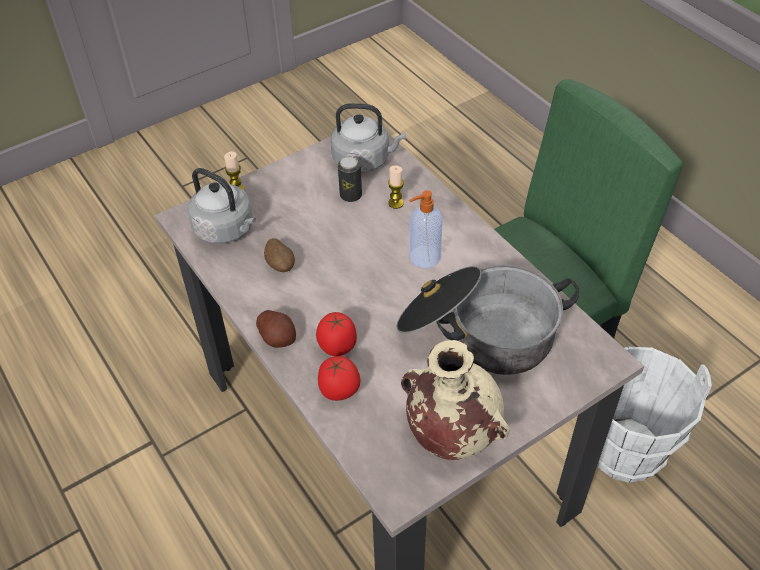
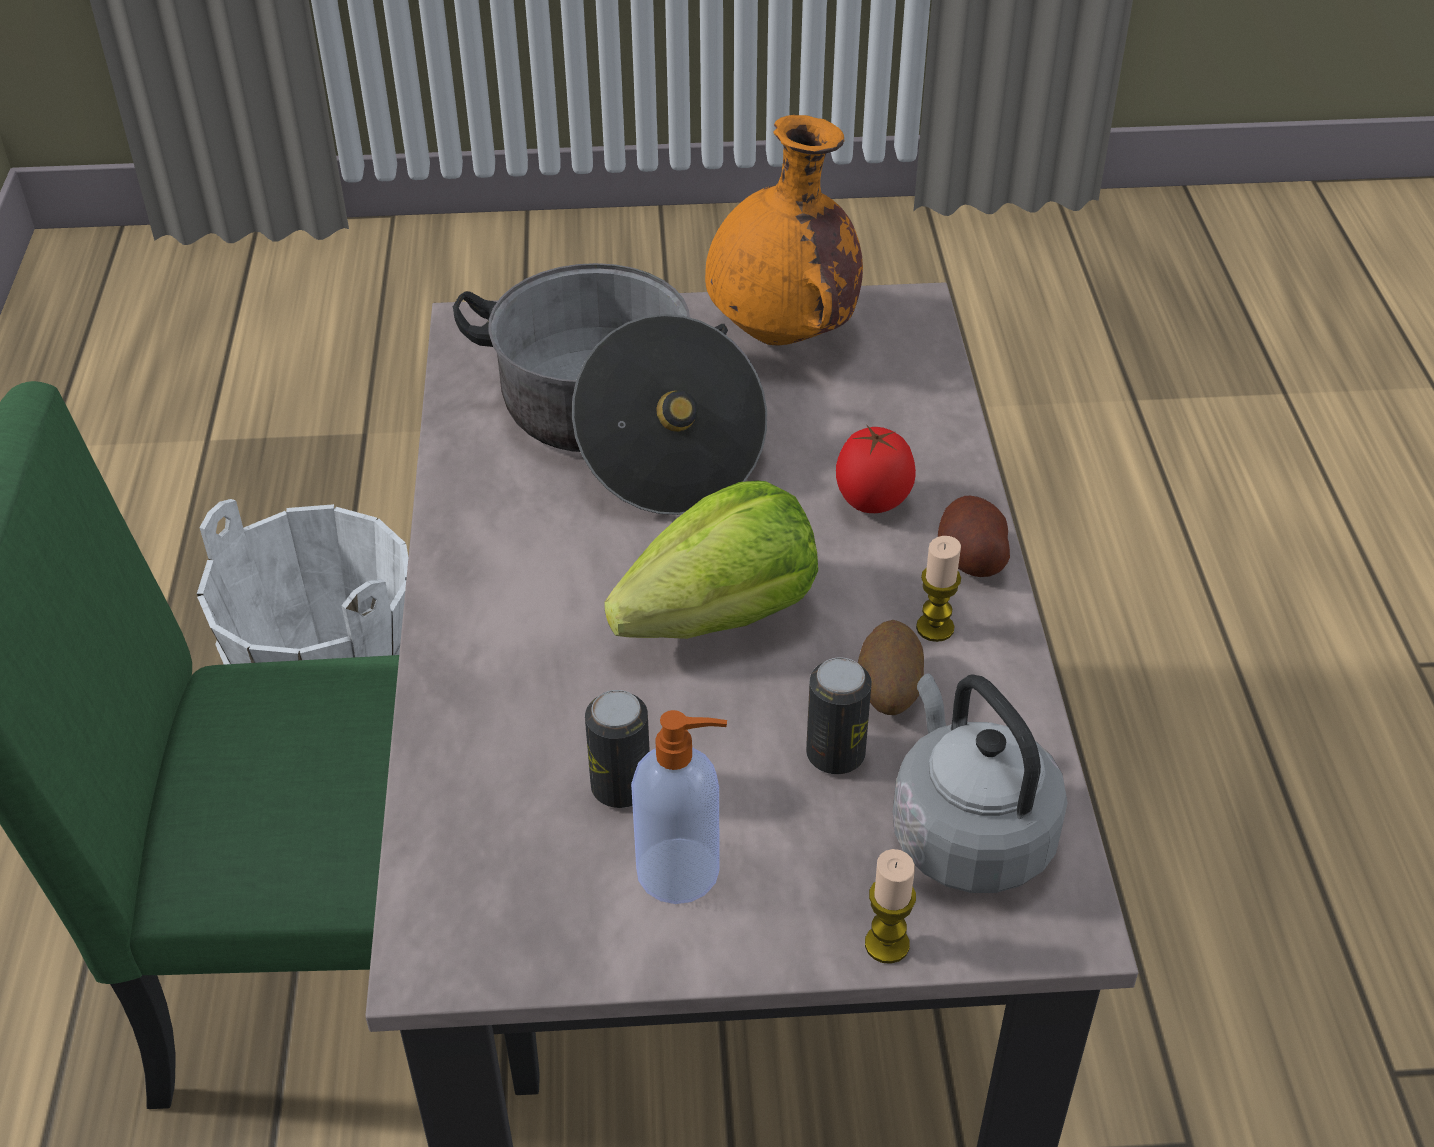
camera: 150 degrees left, 5 degrees down
tomato [318,356,360,401] -> none
grey kettle [331,103,406,173] -> none
candle [388,165,404,209] -> candle moved to [916,536,961,642]
beige vase [401,340,510,460] -> orange vase [705,115,863,346]
soap dispenser [409,190,443,268] -> soap dispenser moved to [631,710,727,904]
none -> lettuce [604,481,818,639]
none -> can [806,657,872,774]

